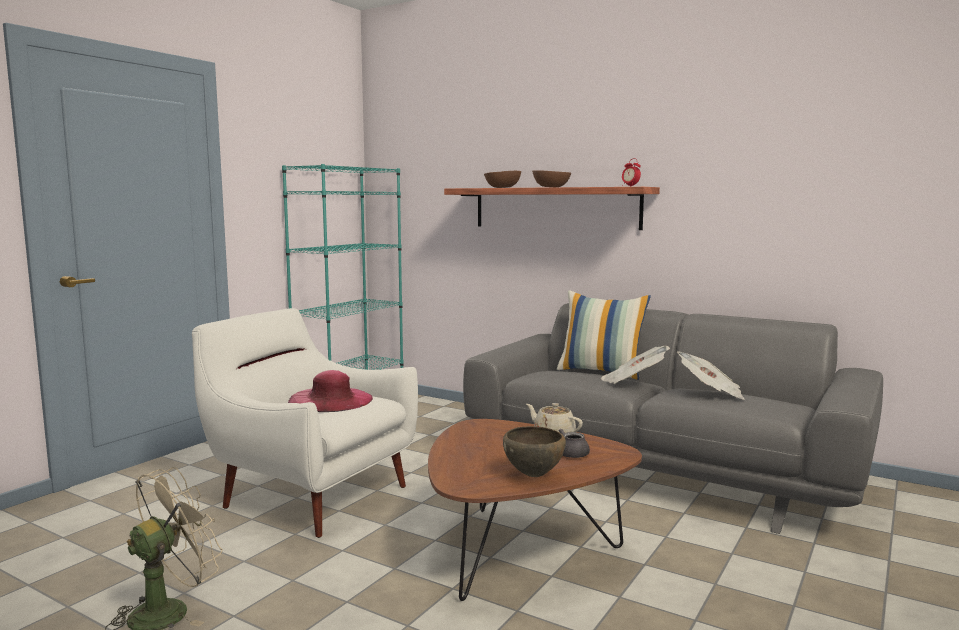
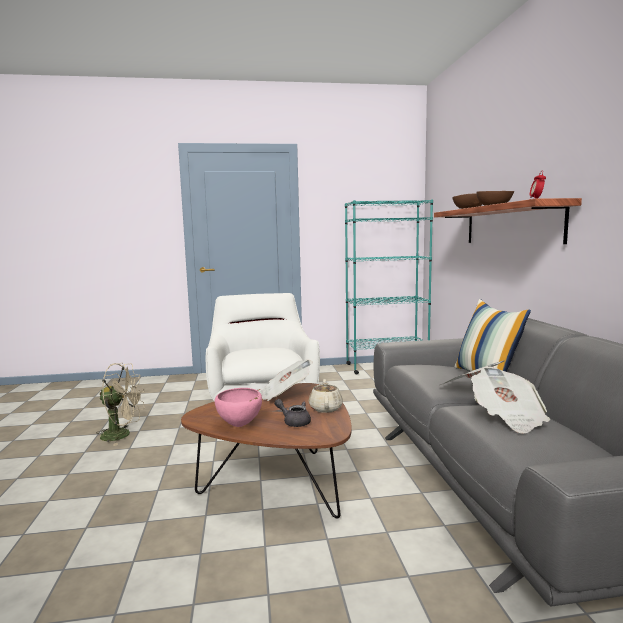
camera: 50 degrees right, 0 degrees up
pink hat [288,370,373,412] -> none
brown bowl [503,426,566,477] -> pink bowl [215,388,262,427]
none -> newspaper [258,360,313,401]

